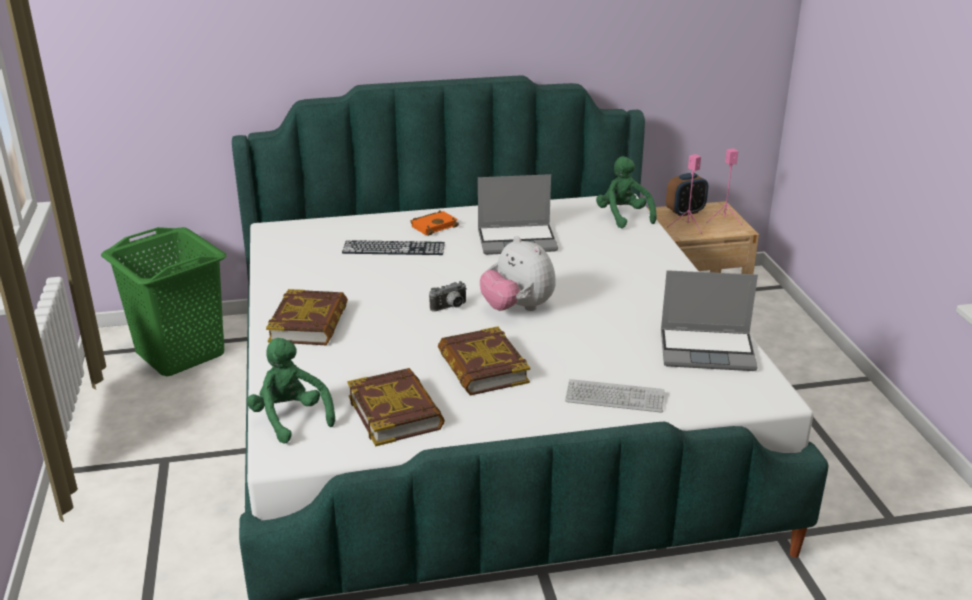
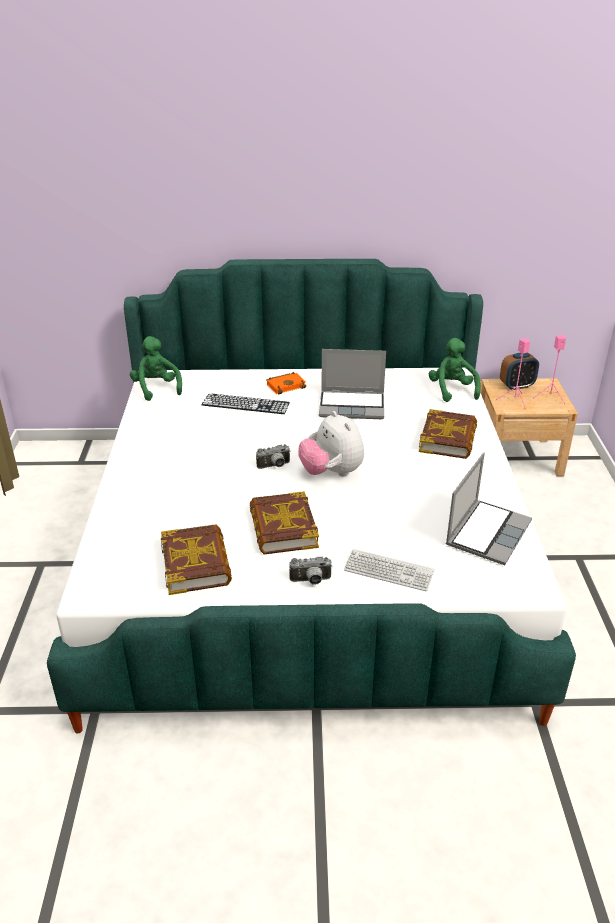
camera: 10 degrees right, 5 degrees up
green laundry basket [101,227,226,376] -> none
green plush toy [247,338,335,444] -> green plush toy moved to [130,336,182,401]
book [266,289,348,345] -> book moved to [419,409,477,459]
laptop [661,270,758,371] -> laptop turned 75 degrees counterclockwise [446,453,532,565]
none -> camera [289,557,332,585]

